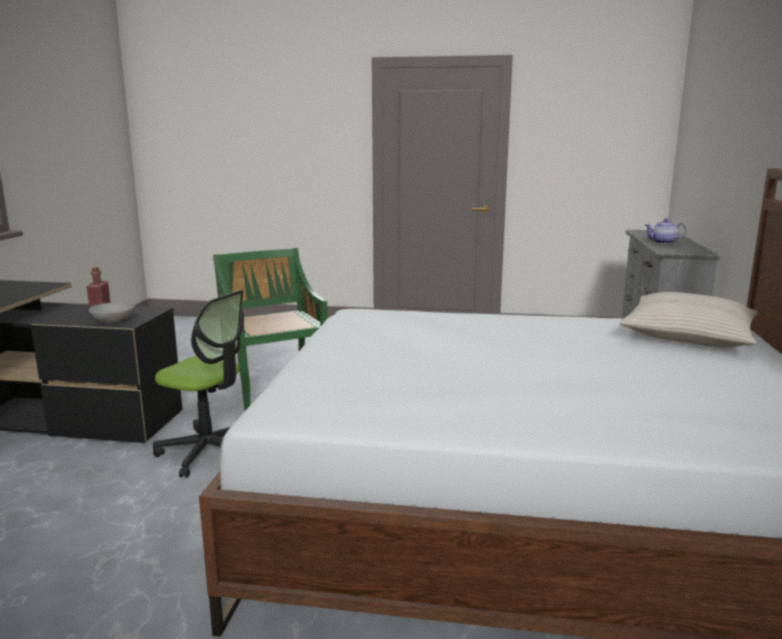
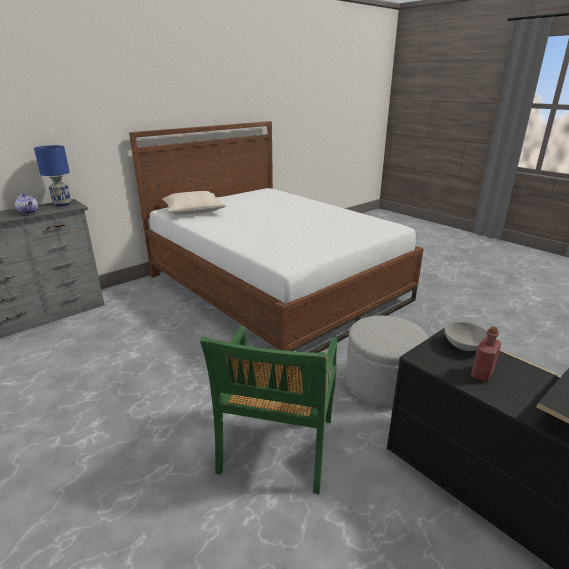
camera: 140 degrees left, 10 degrees up
office chair [153,290,244,478] -> grey ottoman [345,315,429,409]
none -> blue table lamp [34,145,71,206]

